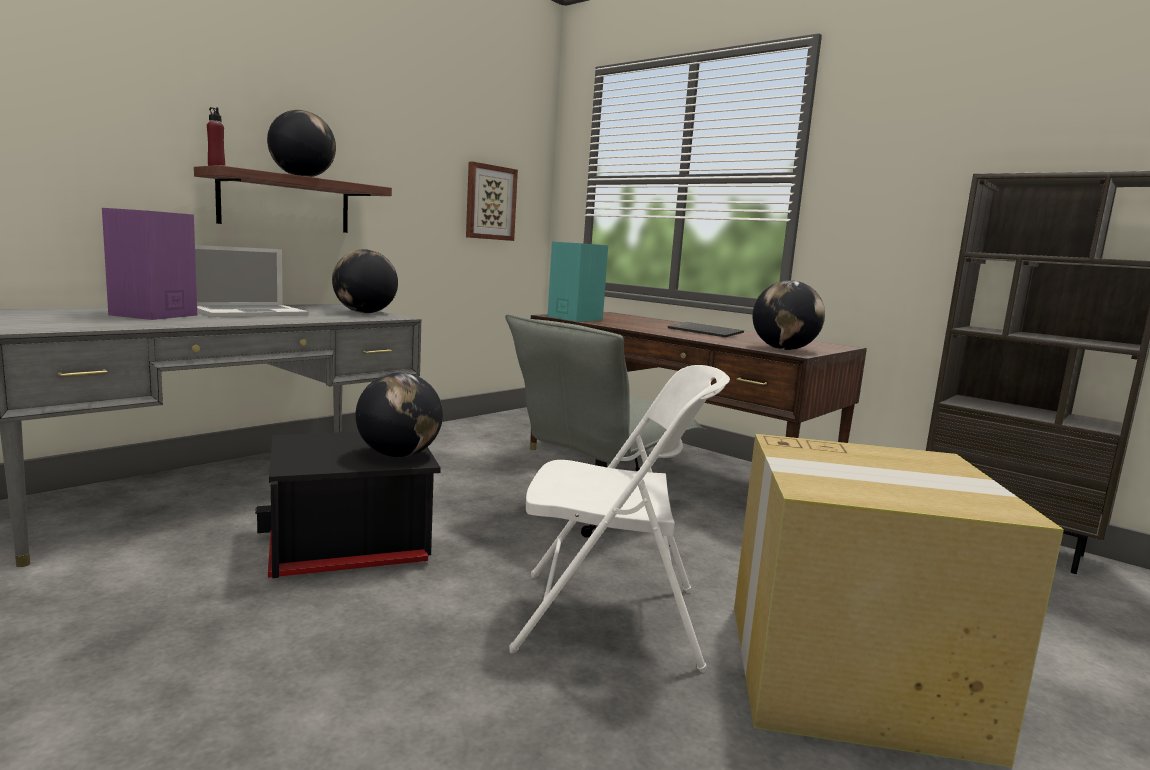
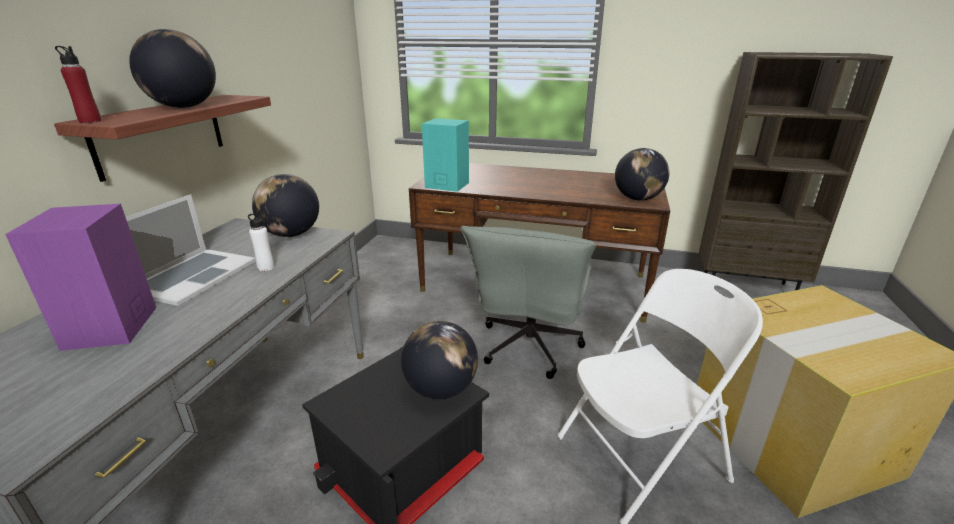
camera: 25 degrees left, 15 degrees up
picture [466,162,518,241] -> none
keyboard [668,322,744,337] -> none
none -> white bottle [248,211,274,271]

